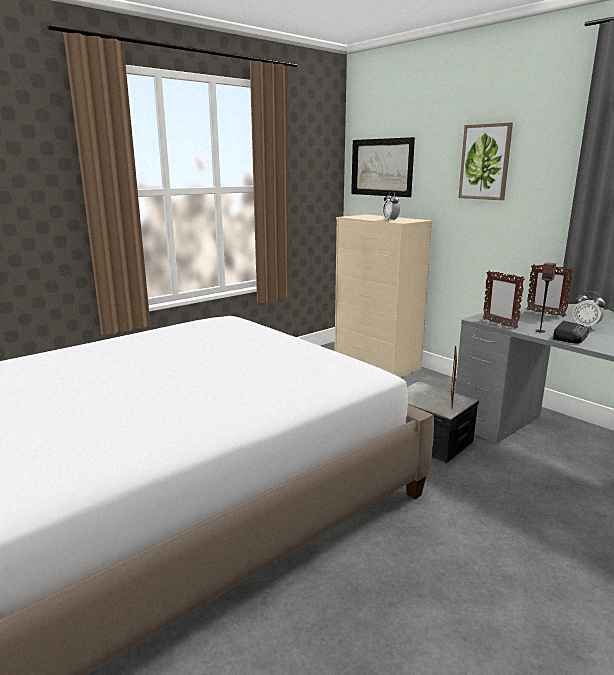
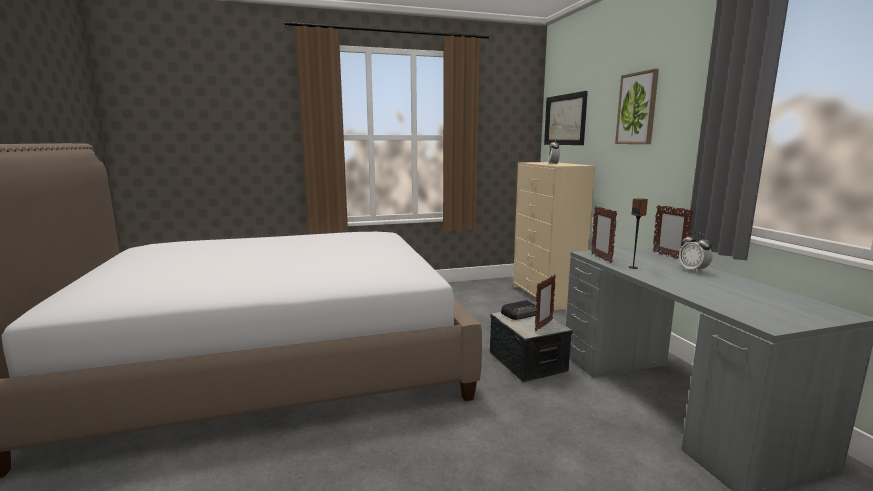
camera: 25 degrees right, 5 degrees down
radio [553,321,589,344] -> radio moved to [501,300,536,320]

